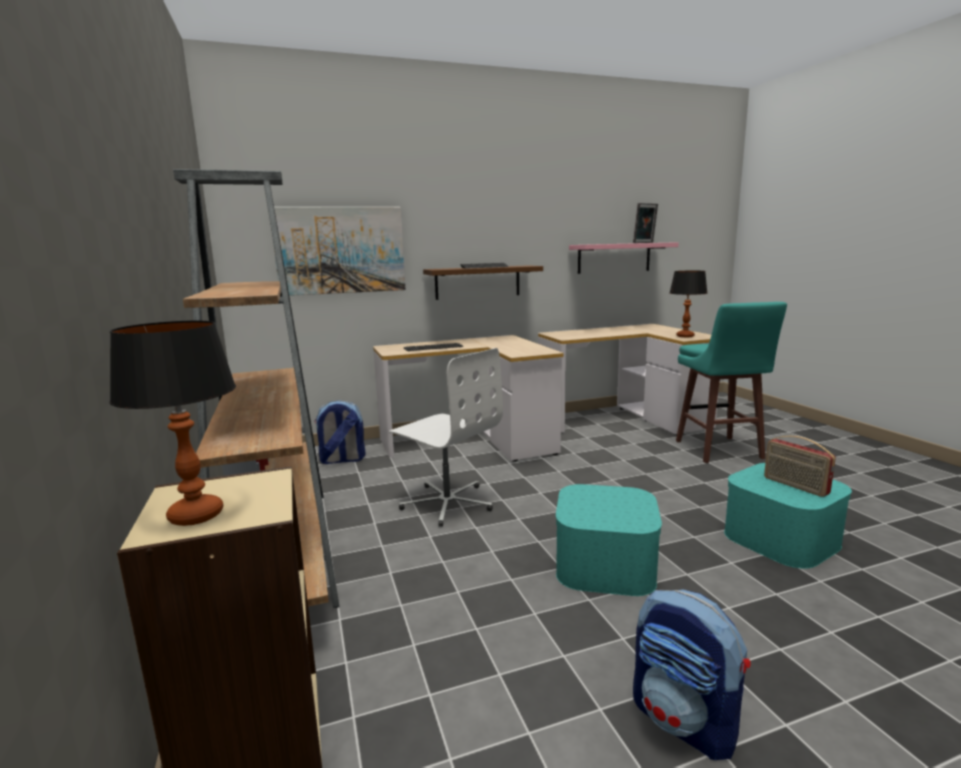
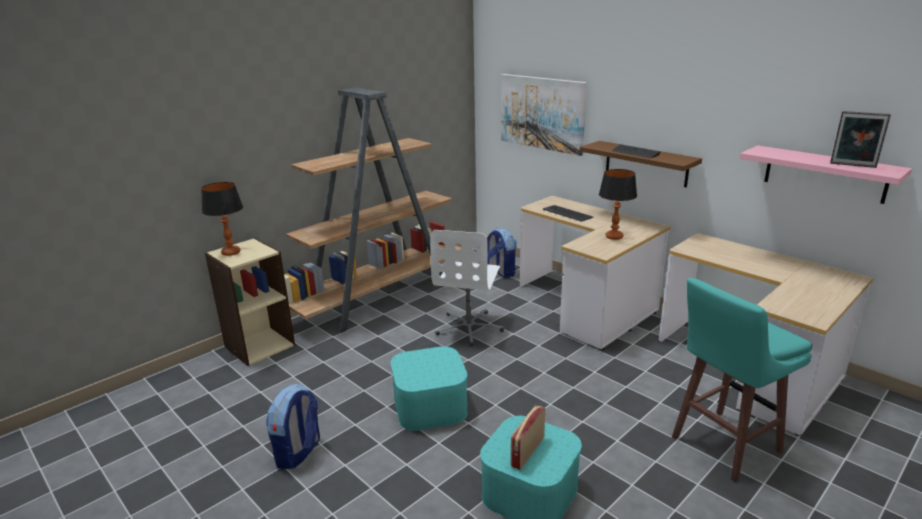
camera: 65 degrees right, 10 degrees up
table lamp [670,271,707,337] -> table lamp moved to [599,169,637,240]

